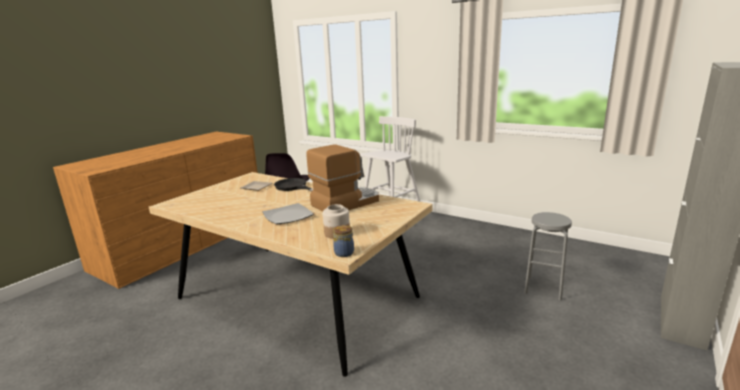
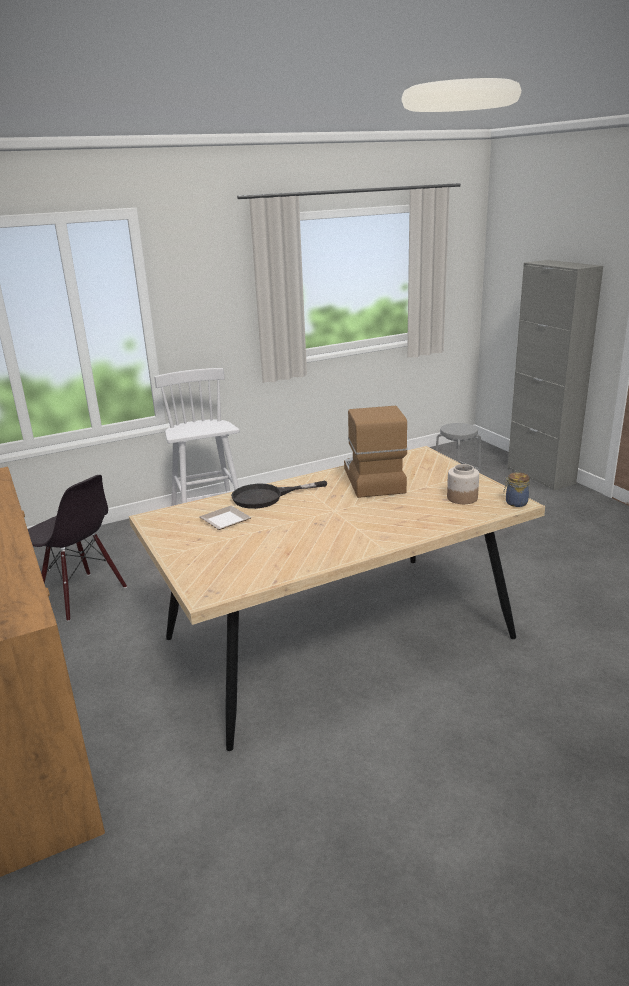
camera: 60 degrees left, 5 degrees up
plate [263,203,314,224] -> none

